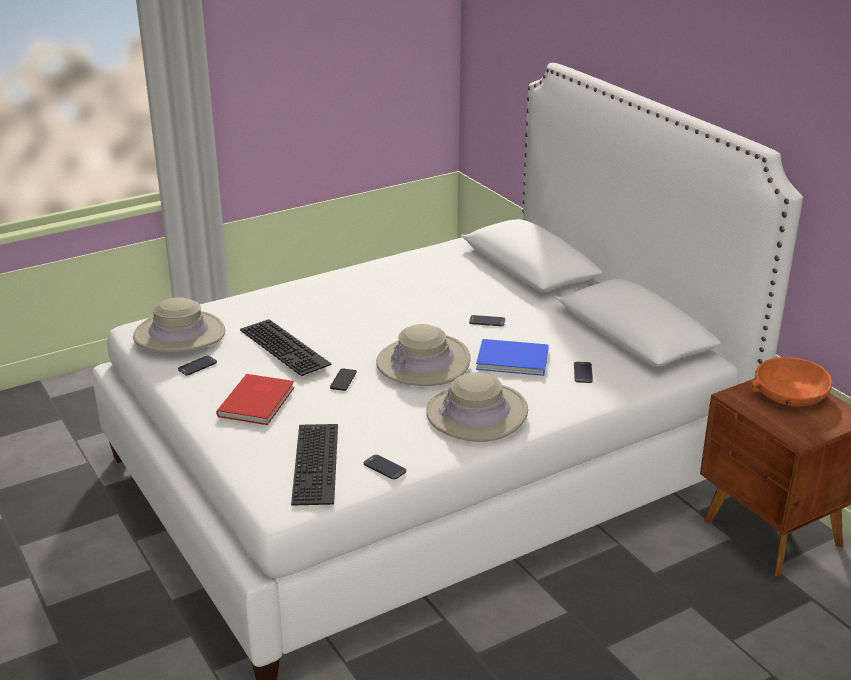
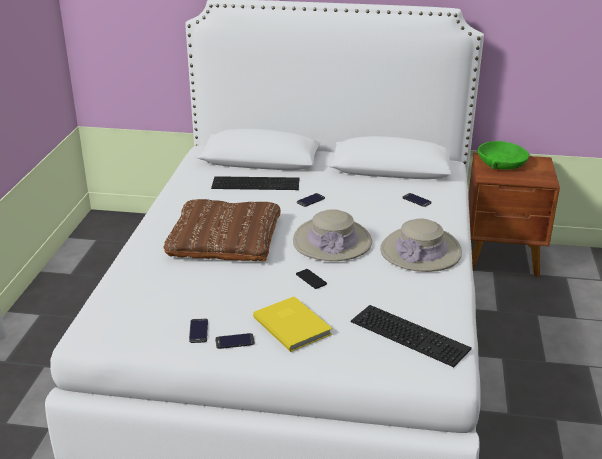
camera: 50 degrees left, 0 degrees up
beige hat [133,297,225,352] -> none
red book [216,374,295,425] -> yellow book [253,296,332,352]
keyboard [240,319,331,376] -> keyboard moved to [211,176,299,190]
phone [364,454,406,480] -> phone moved to [215,333,255,349]
blue book [476,339,549,376] -> none
orange bowl [751,357,832,407] -> green bowl [478,141,529,170]
none -> brown pillow [163,199,281,262]

